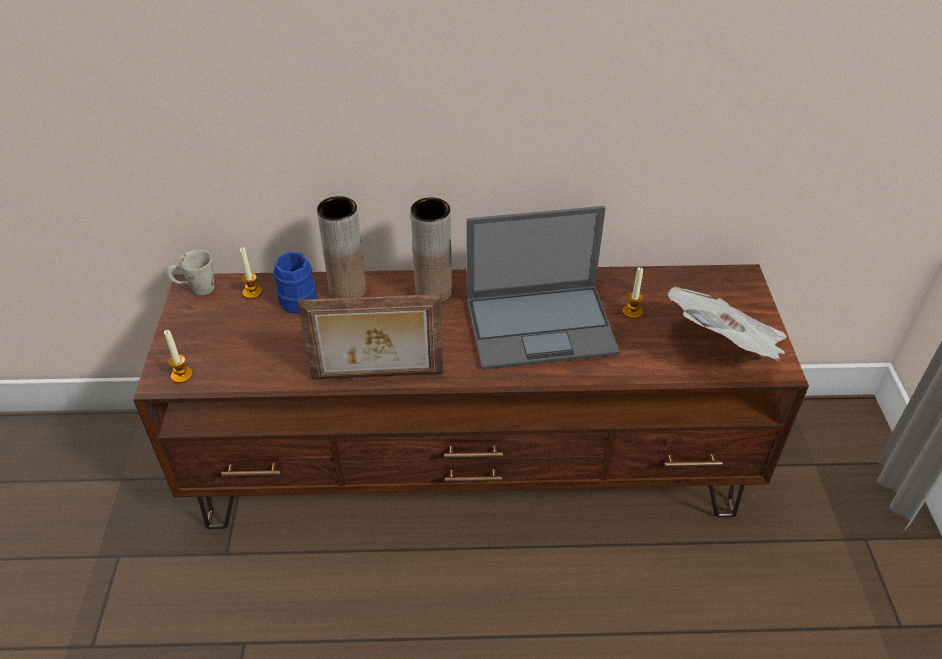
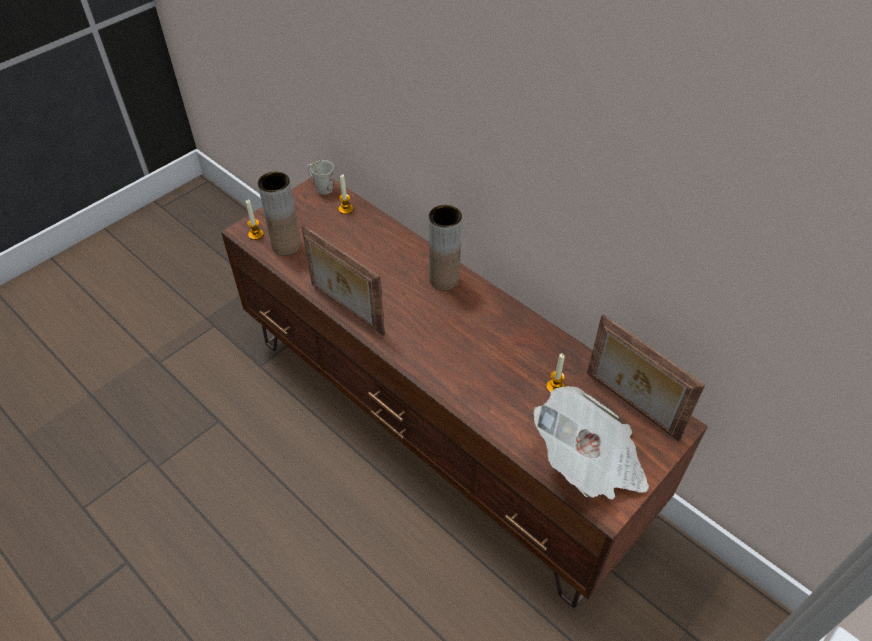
camera: 45 degrees right, 5 degrees up
blue mug [273,252,317,314] -> none
brown vase [317,196,366,298] -> brown vase moved to [258,172,301,256]
laptop [466,206,620,370] -> none
none -> picture frame [587,314,705,441]

